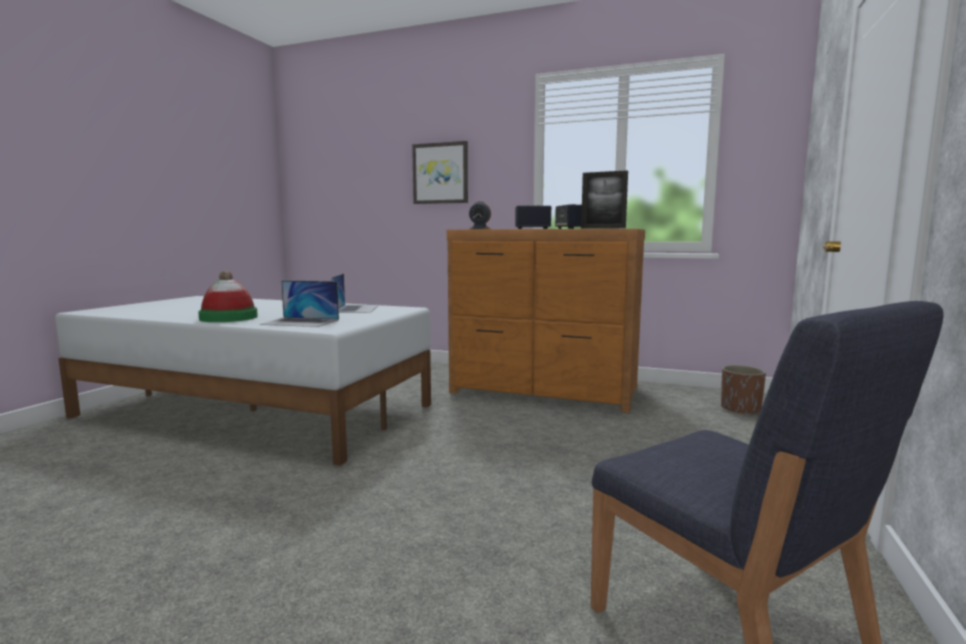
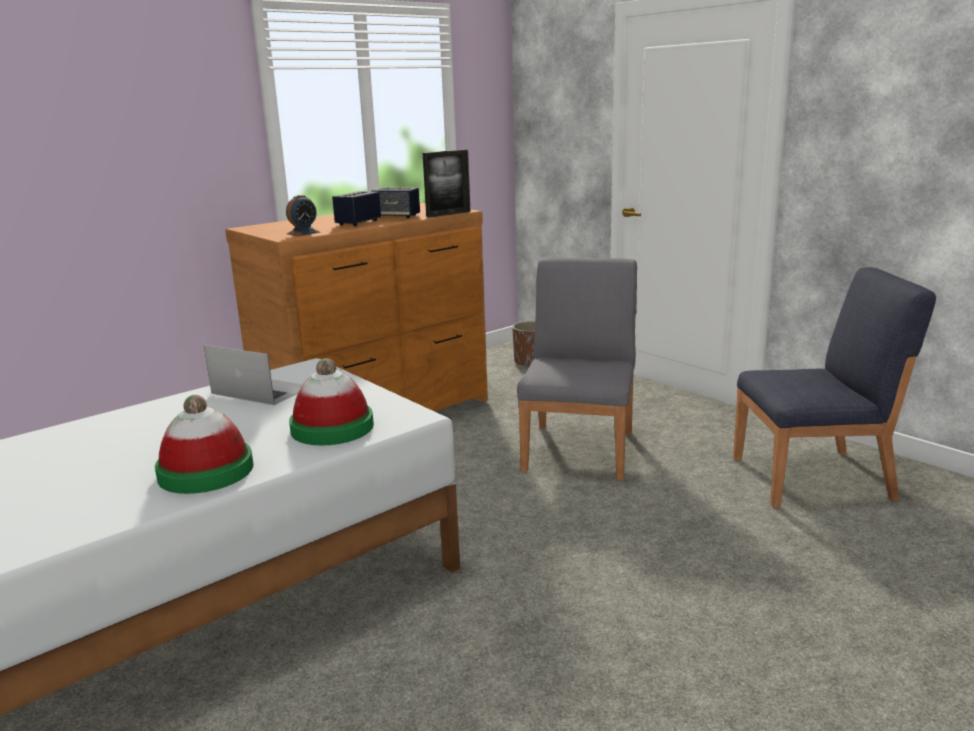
camera: 60 degrees left, 10 degrees up
laptop [260,280,339,327] -> hat [289,358,374,446]
picture [412,141,468,204] -> none
none -> grey chair [517,257,637,481]

